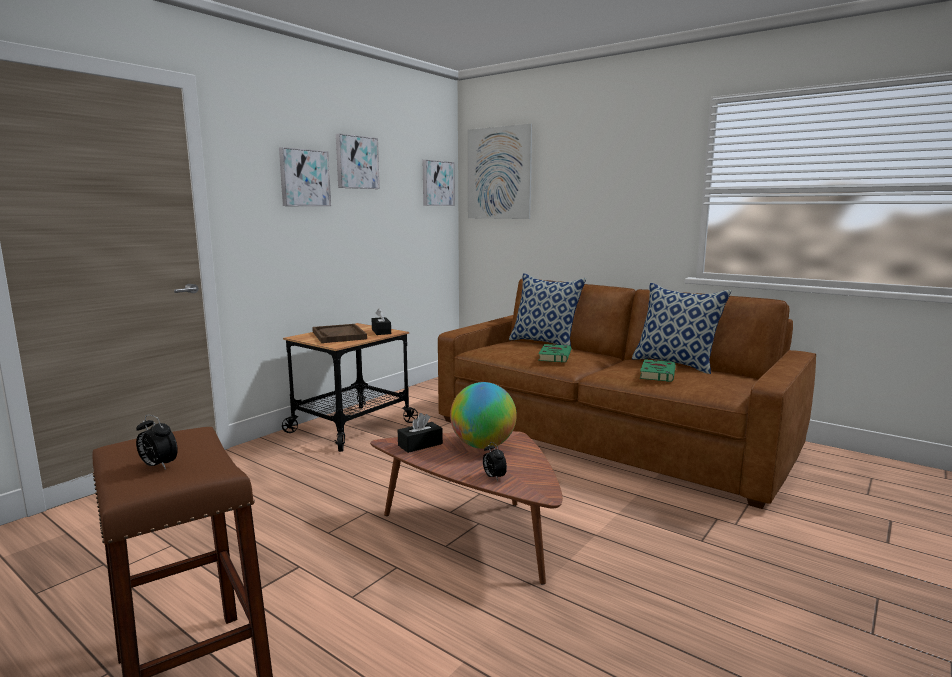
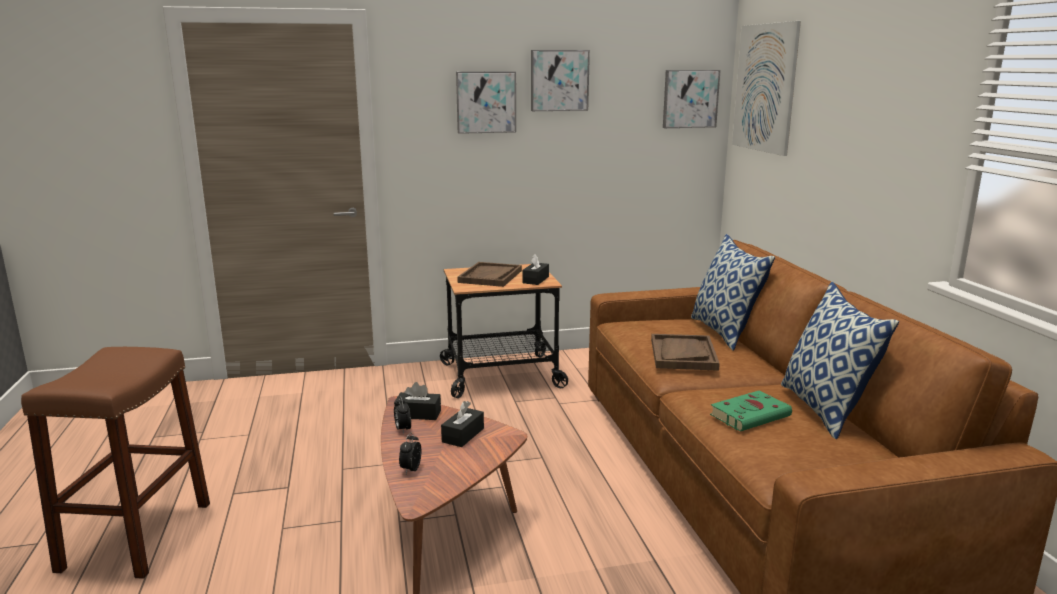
camera: 40 degrees right, 5 degrees up
alarm clock [136,415,178,470] -> alarm clock moved to [394,396,411,434]
globe [450,382,517,449] -> black tissue box [441,401,484,447]
green book [538,344,571,362] -> brown tray [651,334,720,371]

